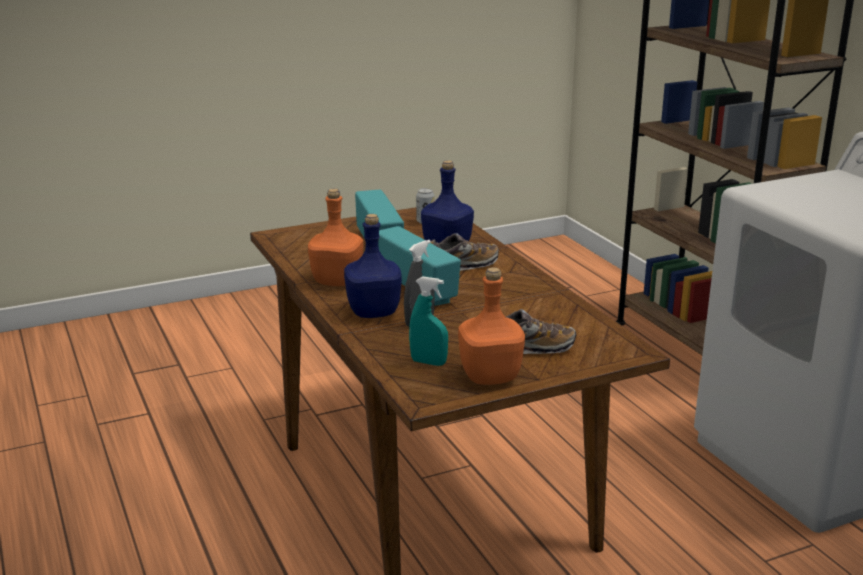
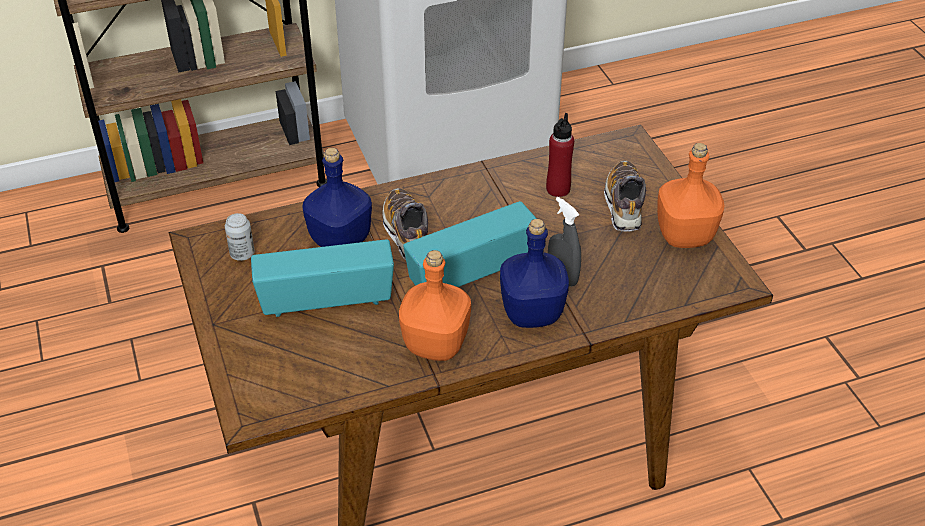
camera: 85 degrees left, 20 degrees up
turquoise spray bottle [409,276,448,366] -> none
none -> red bottle [546,113,574,197]

